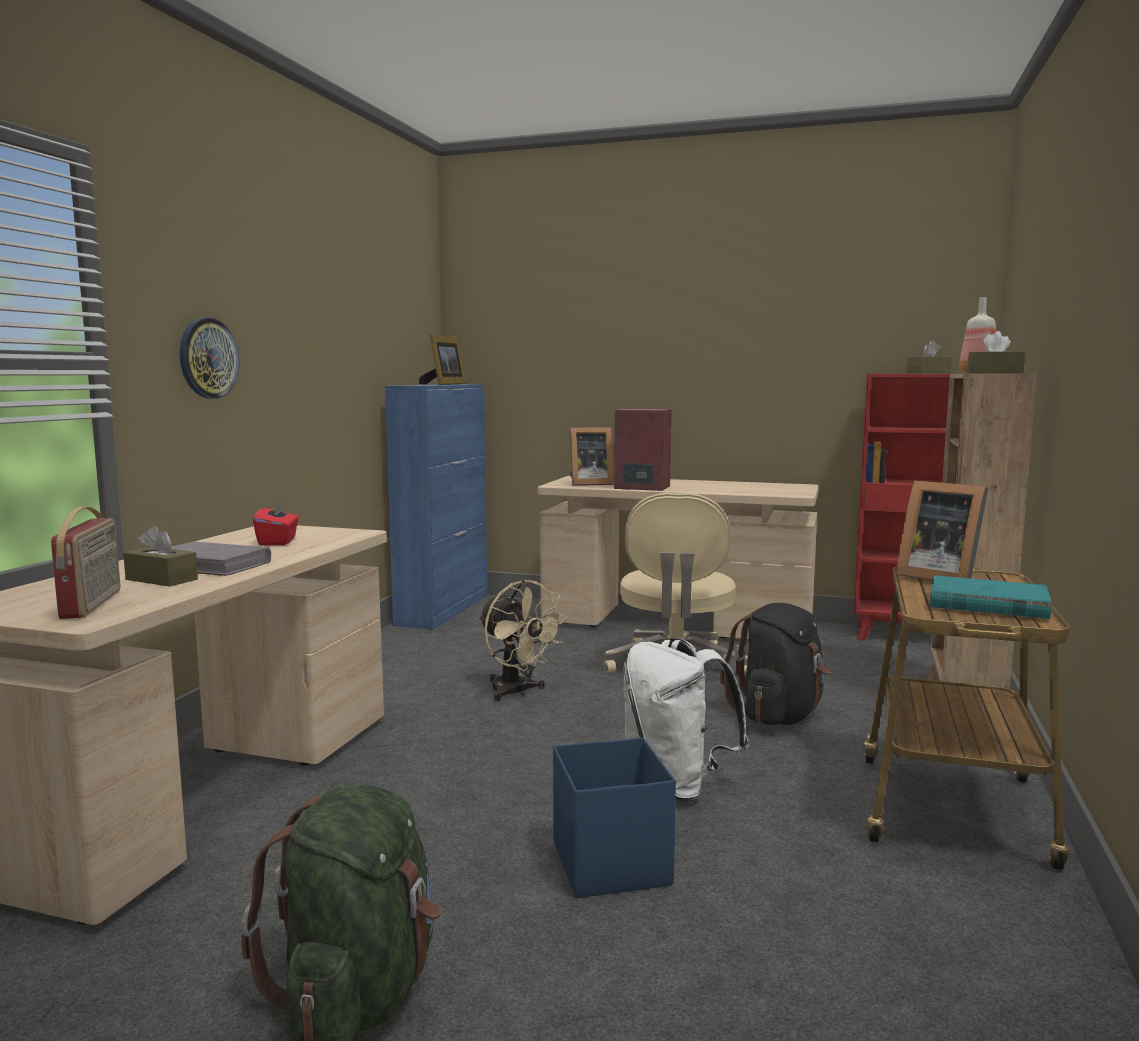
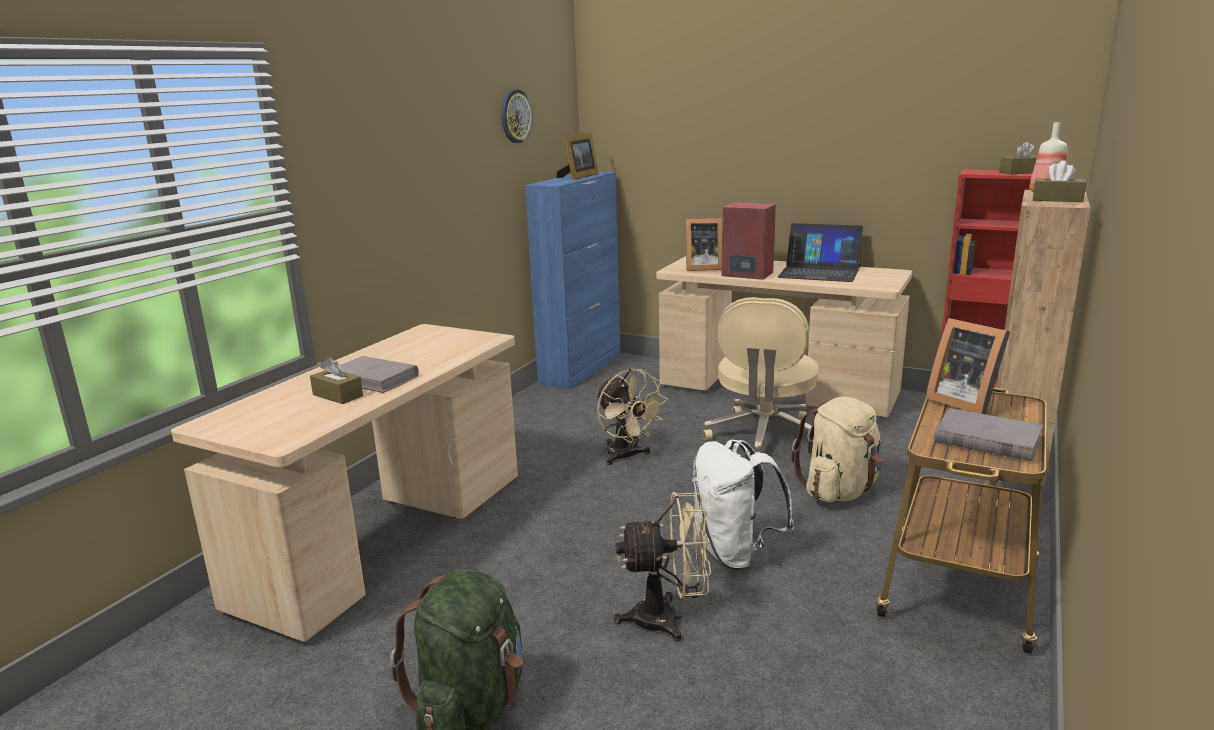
camera: 10 degrees right, 10 degrees up
radio [51,507,121,619] -> none
wall clock [180,318,239,399] -> wall clock moved to [501,90,533,143]
red tissue box [253,498,299,546] -> none
blue storage box [553,737,676,898] -> beige fan [614,492,711,642]
black backpack [720,603,830,725] -> beige backpack [791,397,883,502]
turquoise book [930,575,1052,619] -> grey book [934,408,1043,461]
none -> laptop [778,223,863,282]

